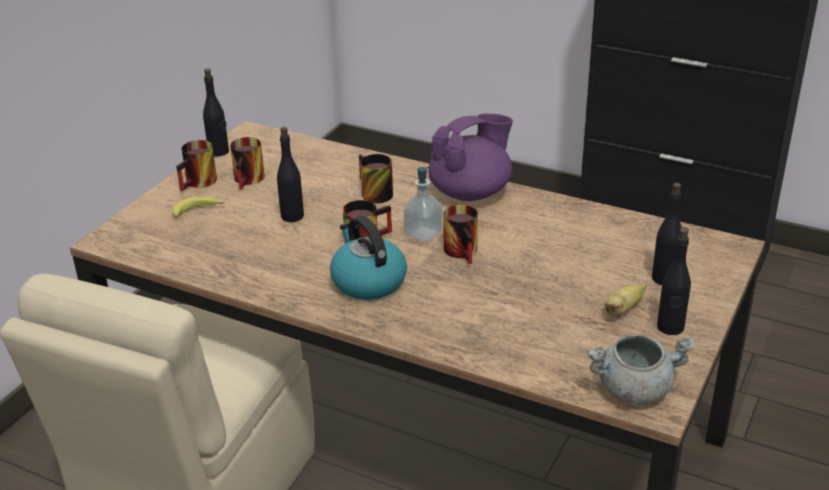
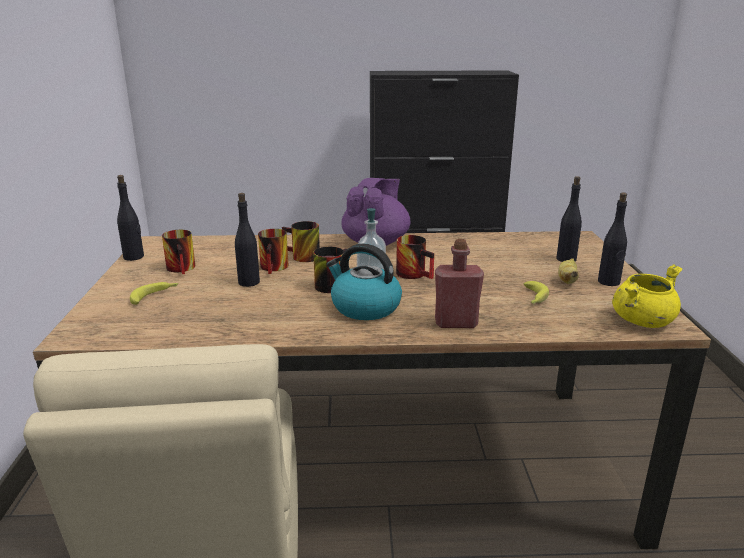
camera: 30 degrees left, 10 degrees down
mug [176,140,217,191] -> mug moved to [258,229,289,274]
grey cooking pot [587,335,696,405] -> yellow cooking pot [612,264,682,328]
none -> red bottle [435,239,484,328]
none -> banana [523,281,549,304]

